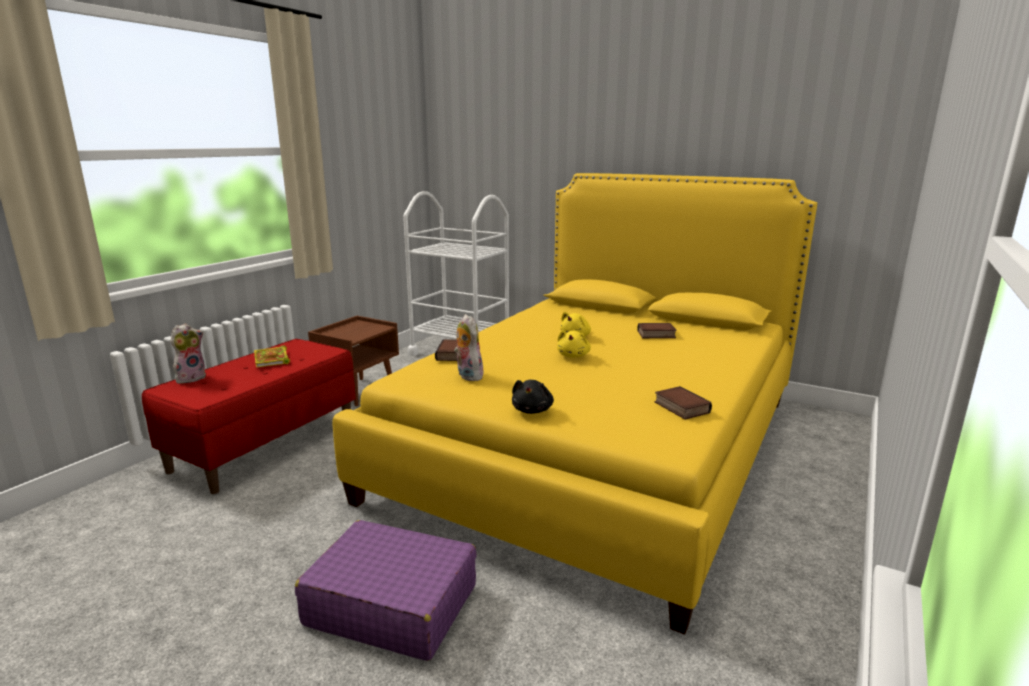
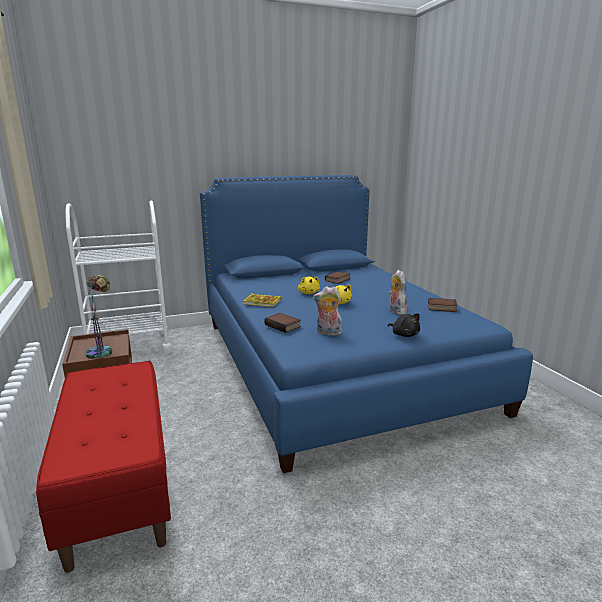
camera: 50 degrees left, 0 degrees up
plush toy [170,323,206,384] -> plush toy moved to [389,270,407,315]
book [254,345,290,367] -> book moved to [243,293,282,307]
purple suitcase [295,520,477,661] -> none
yellow bed [332,173,817,635] -> blue bed [200,175,533,473]
none -> table lamp [85,275,112,359]

